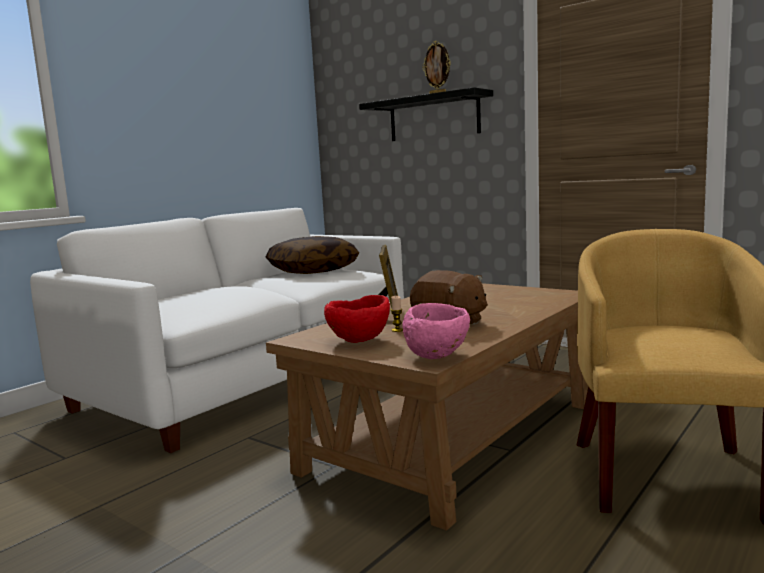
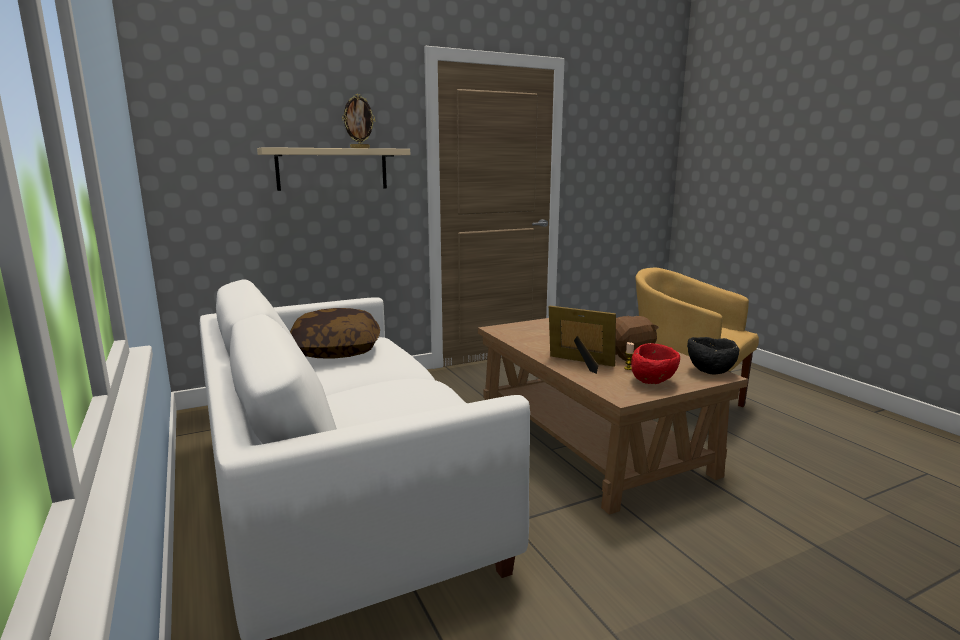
camera: 65 degrees left, 5 degrees up
black shelf [359,87,493,141] -> beige shelf [257,147,410,191]
pink bowl [403,303,470,359] -> black bowl [687,337,739,375]

